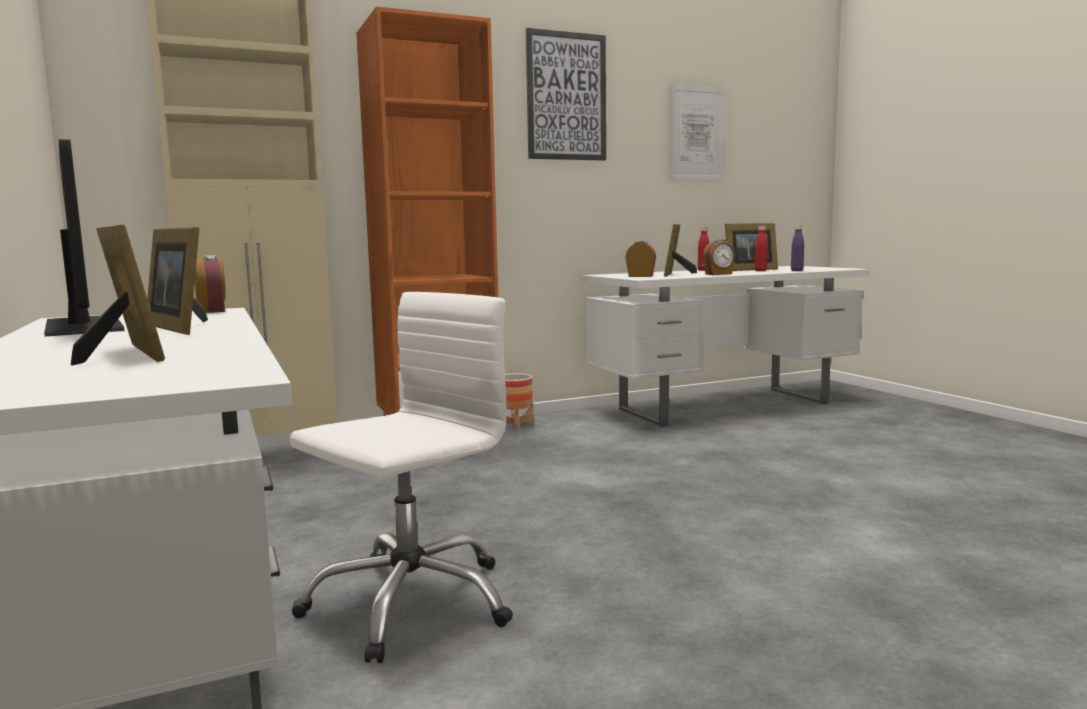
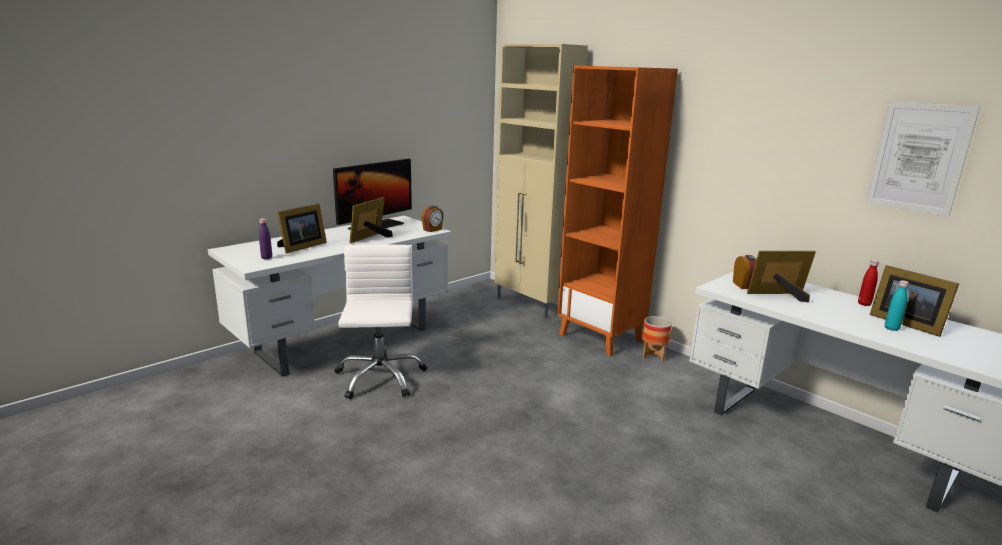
camera: 70 degrees right, 10 degrees up
white office chair [290,292,513,663] -> white office chair turned 120 degrees counterclockwise [334,245,427,399]
picture [526,28,606,161] -> none
alarm clock [703,239,735,275] -> none
red bottle [755,226,768,271] -> turquoise bottle [885,280,909,331]
purple bottle [791,225,804,271] -> purple bottle moved to [259,218,272,259]

